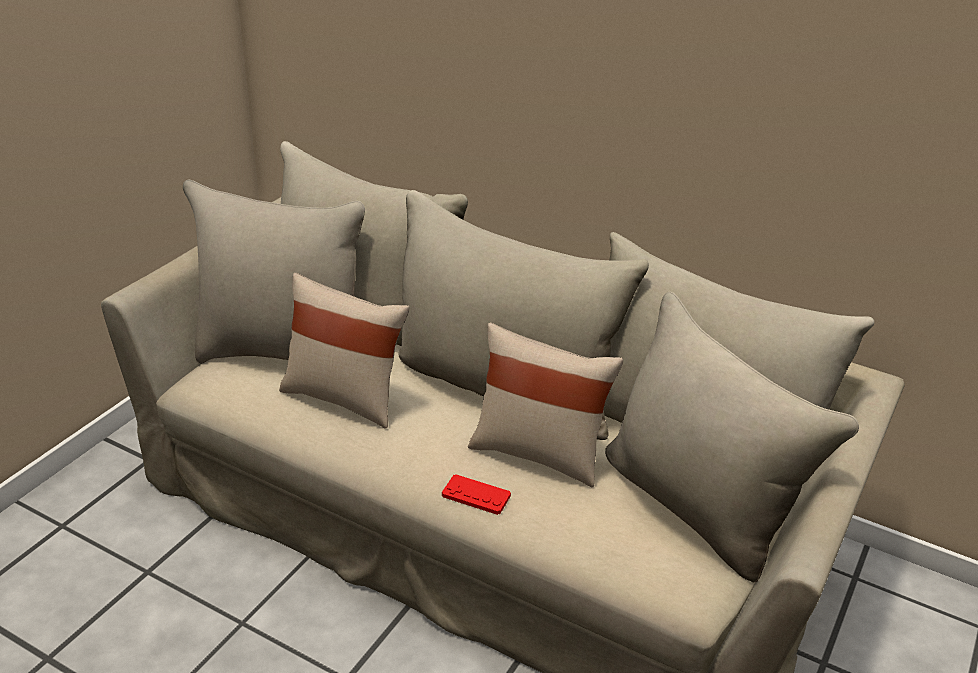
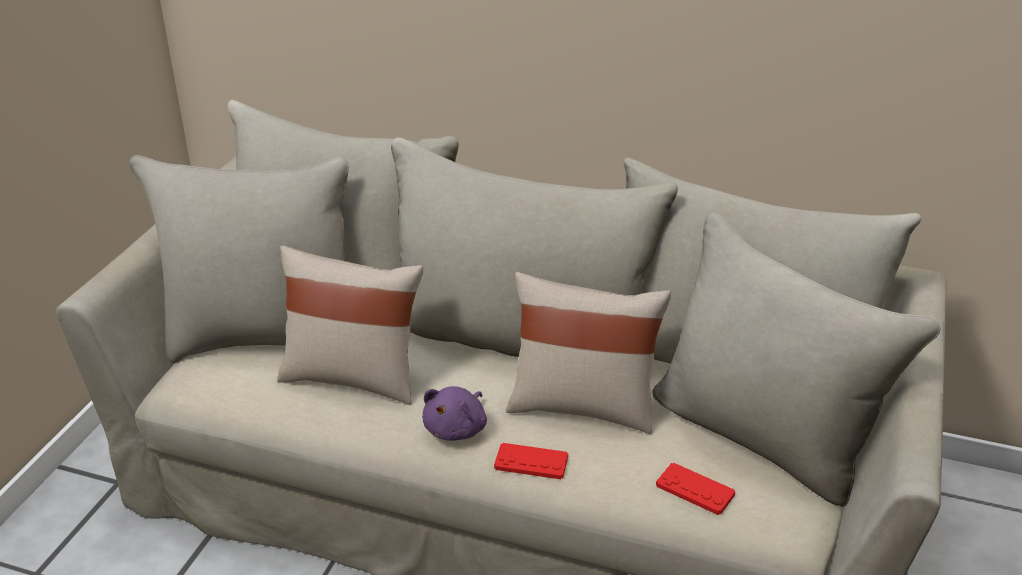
camera: 10 degrees left, 0 degrees up
none -> purple plush toy [422,386,487,441]
none -> red game controller [656,463,735,515]

